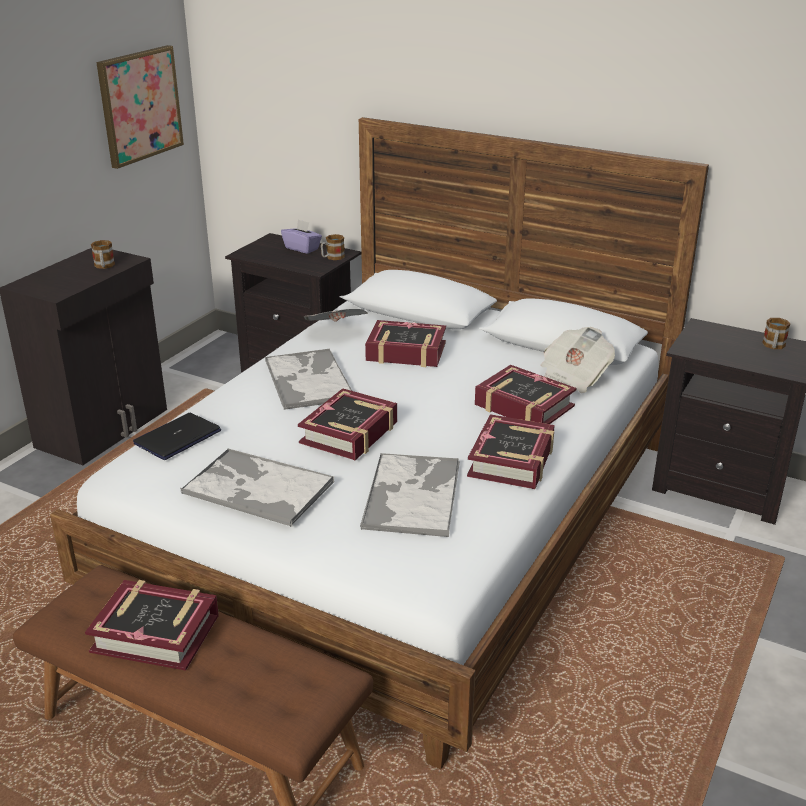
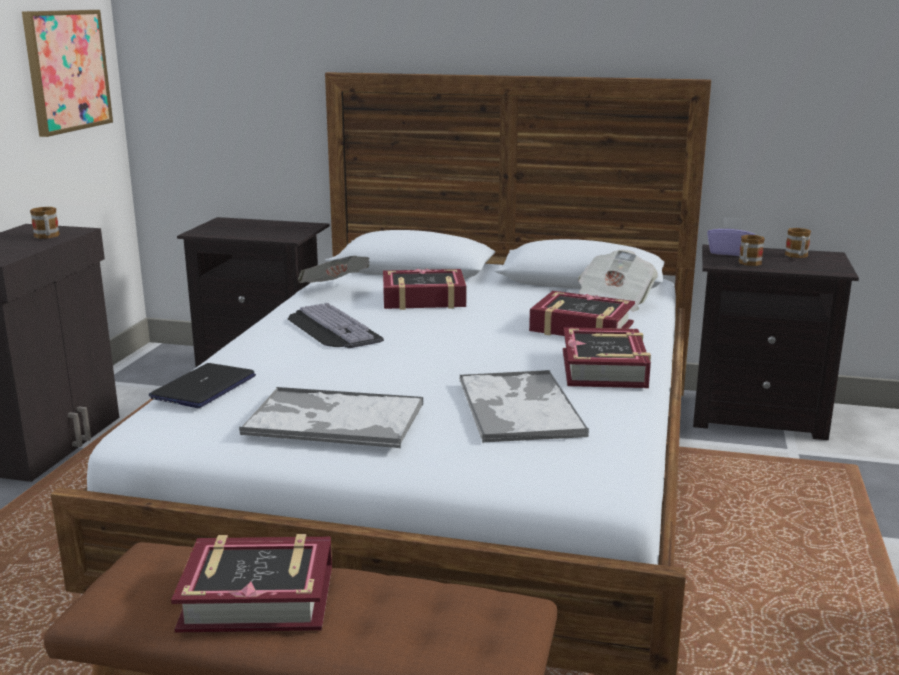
camera: 15 degrees left, 10 degrees down
tray [265,349,352,410] -> keyboard [288,303,384,348]
purple tissue box [281,219,322,254] -> purple tissue box moved to [707,217,755,256]
book [298,388,397,460] -> none
mug [321,234,345,260] -> mug moved to [739,235,765,266]

